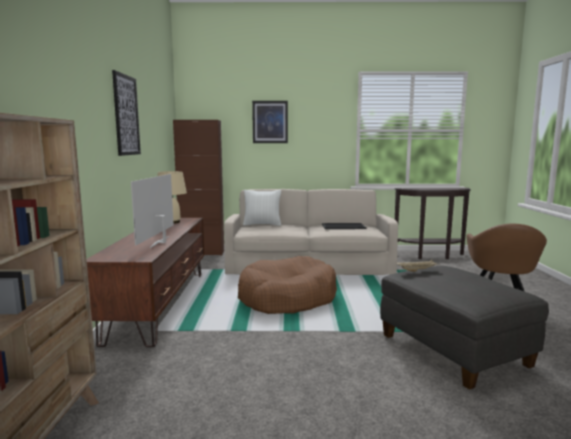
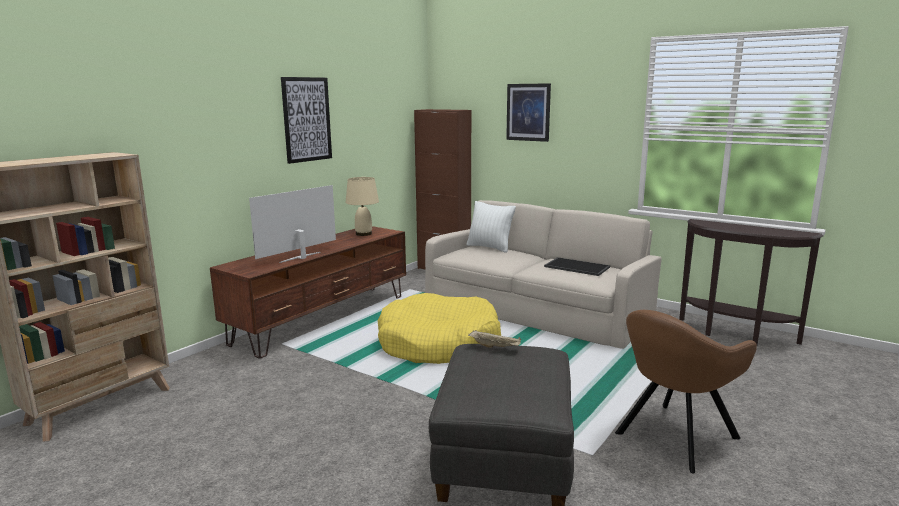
camera: 35 degrees right, 5 degrees up
brown dog bed [238,256,337,314] -> yellow dog bed [378,293,501,364]

